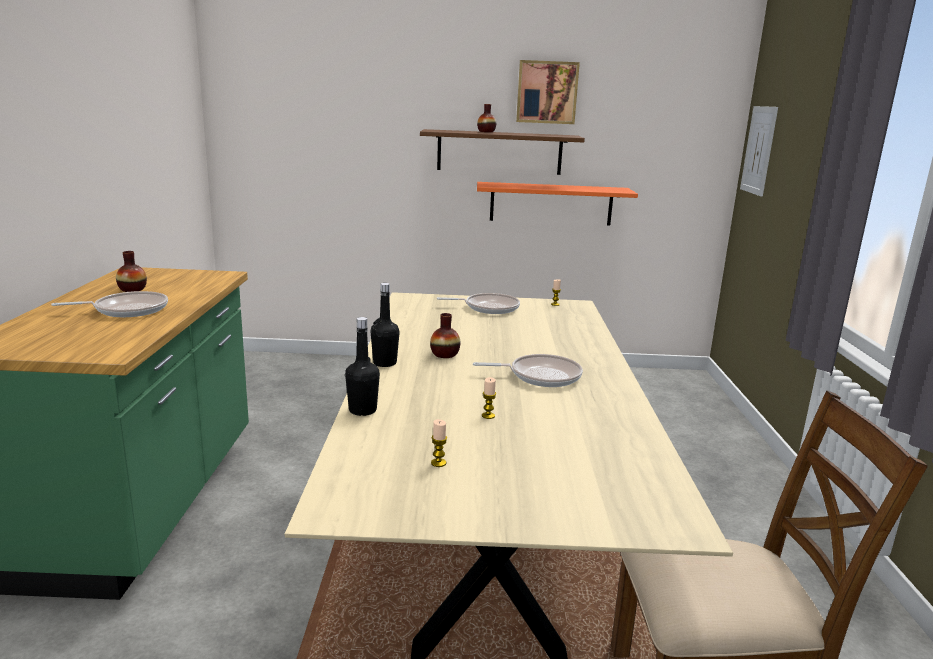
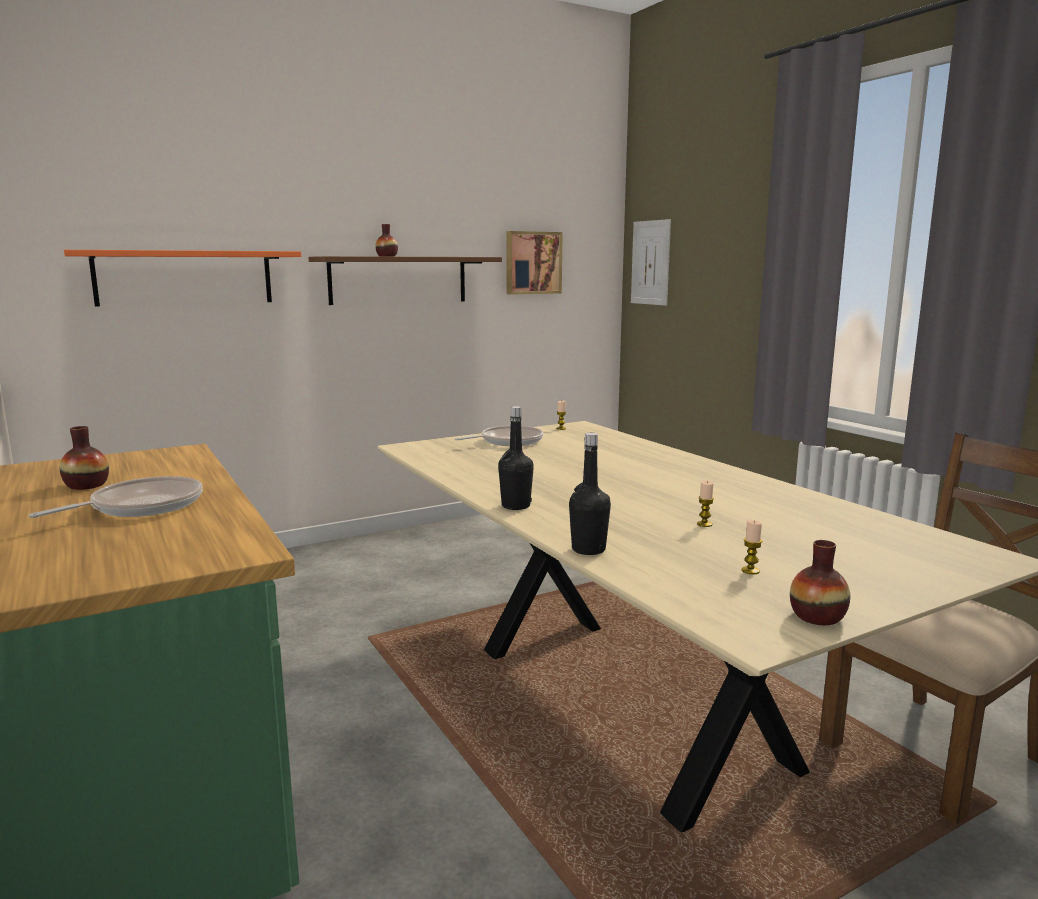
camera: 30 degrees left, 5 degrees down
vase [430,313,460,358] -> vase moved to [790,540,850,625]
frying pan [473,354,583,387] -> none
orange shelf [477,182,638,225] -> orange shelf moved to [64,250,301,306]
picture [516,60,580,124] -> picture moved to [506,231,563,295]

